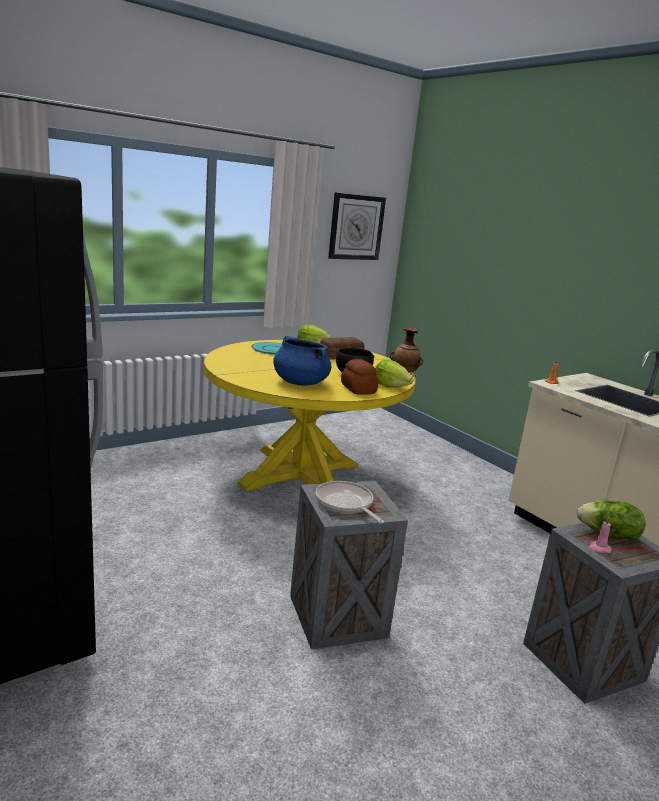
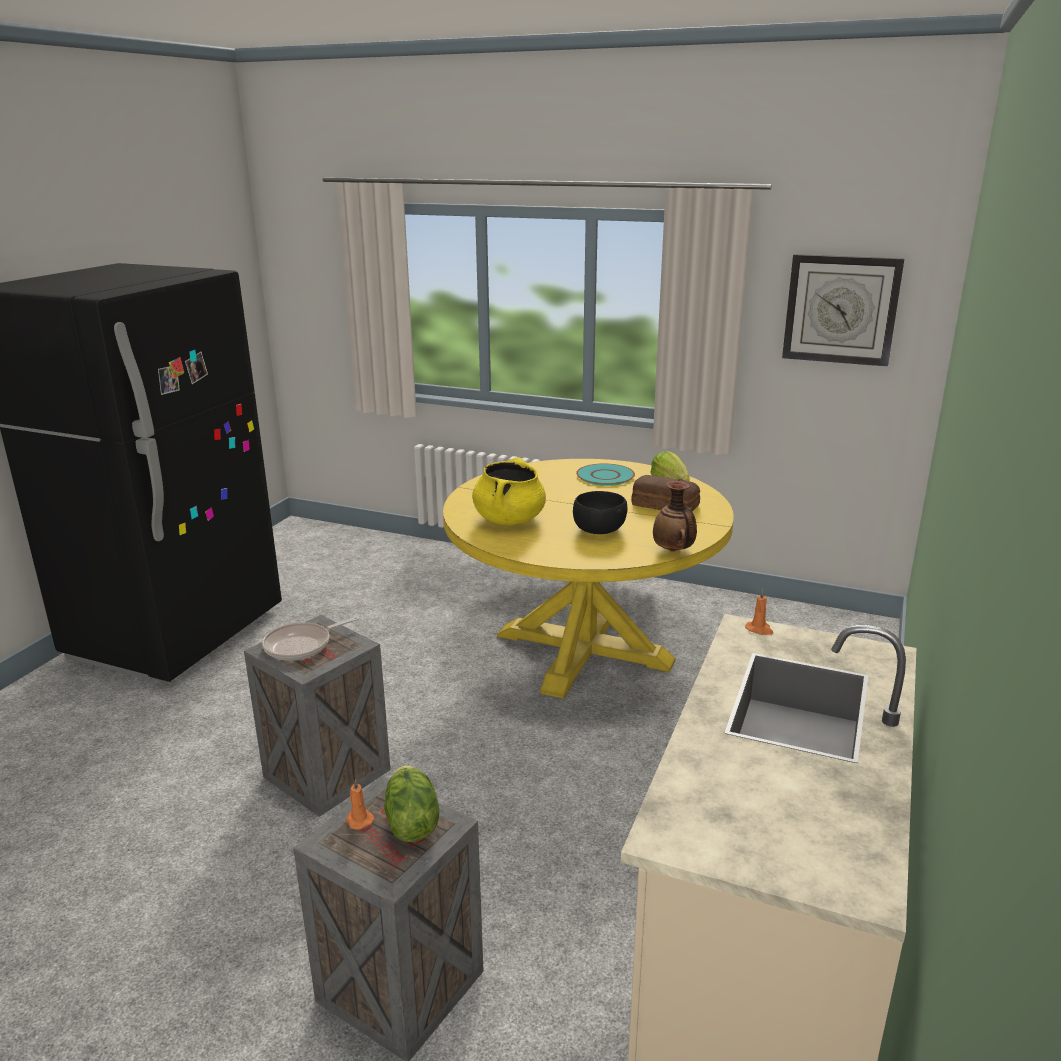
camera: 60 degrees right, 5 degrees up
blue cooking pot [273,335,331,386] -> yellow cooking pot [472,457,546,525]
frying pan [315,481,384,524] -> frying pan turned 150 degrees counterclockwise [262,617,359,661]
bread [341,359,379,395] -> none
lettuce [375,360,414,387] -> none
pink candle [588,517,611,553] -> orange candle [346,779,374,830]

